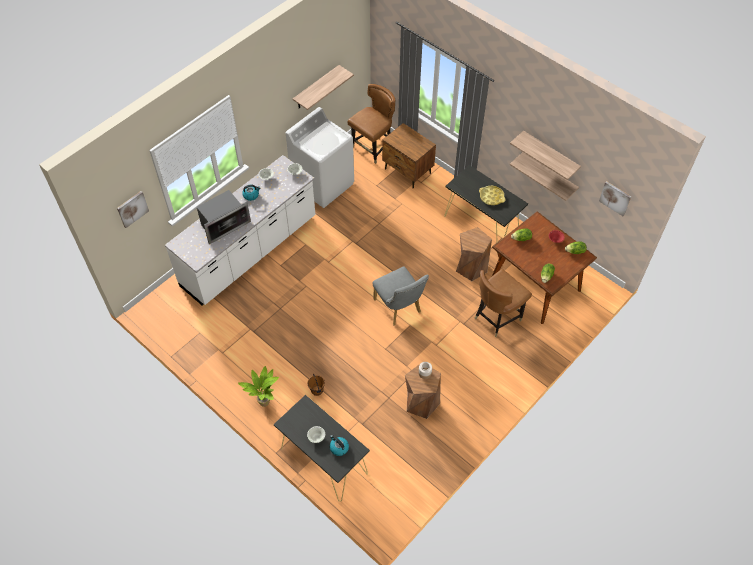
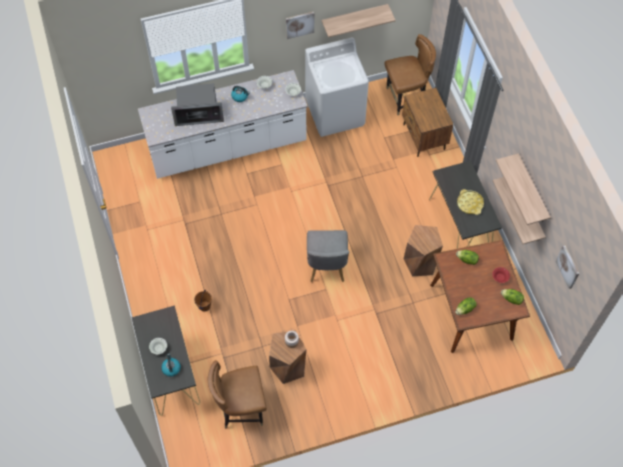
camera: 30 degrees right, 5 degrees up
picture [117,191,149,228] -> picture moved to [286,12,314,39]
potted plant [238,366,279,407] -> none
brown chair [475,269,532,337] -> brown chair moved to [208,360,267,429]

